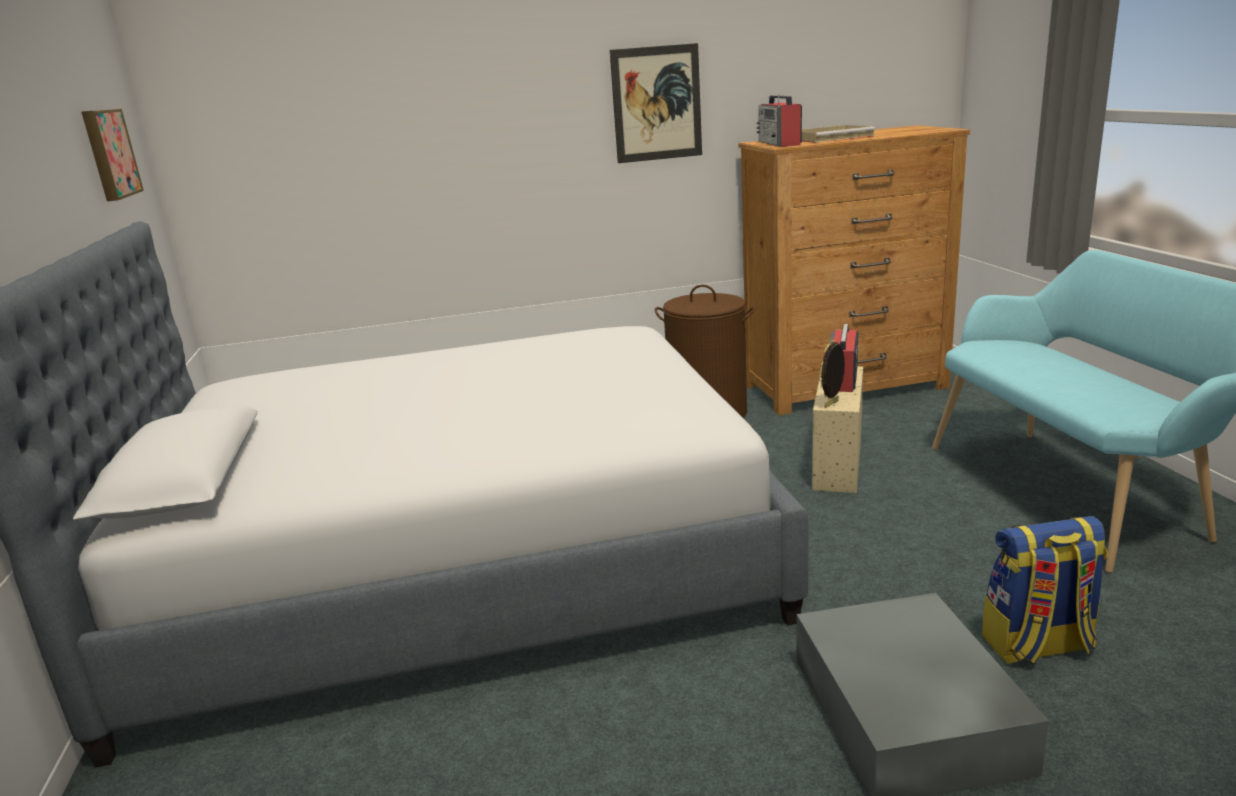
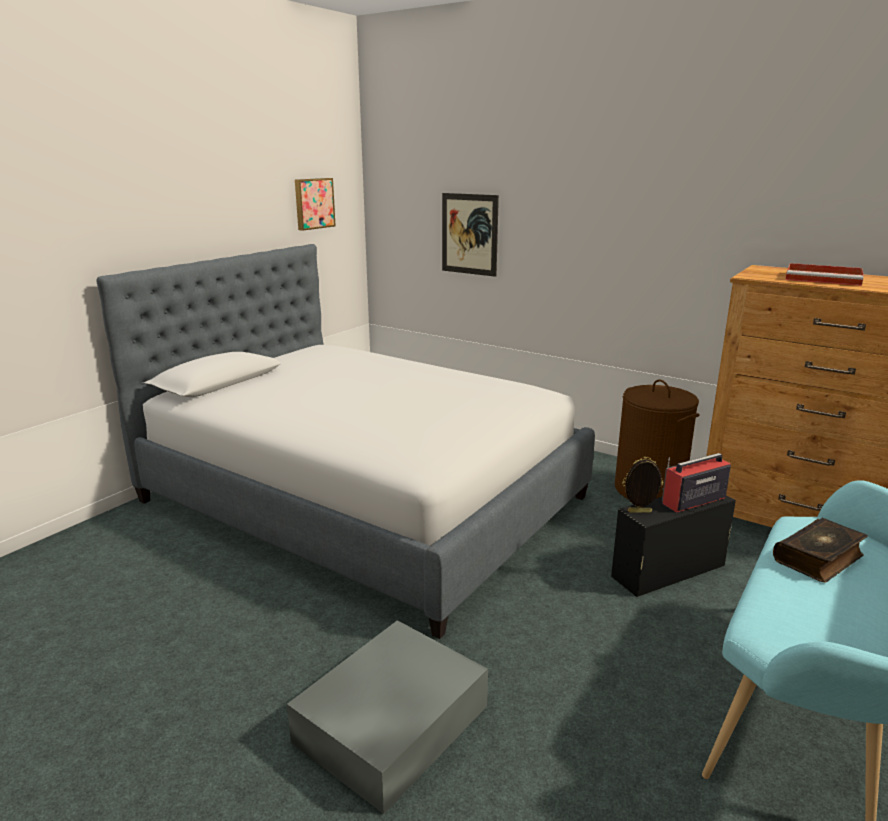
camera: 45 degrees right, 0 degrees up
picture [610,43,702,163] -> picture moved to [442,193,499,277]
radio [756,94,802,147] -> none
beige tray [802,125,875,143] -> red tray [785,263,864,286]
beige storage box [812,366,863,493] -> black storage box [611,495,736,597]
backpack [982,516,1108,664] -> none
none -> book [773,518,868,582]

